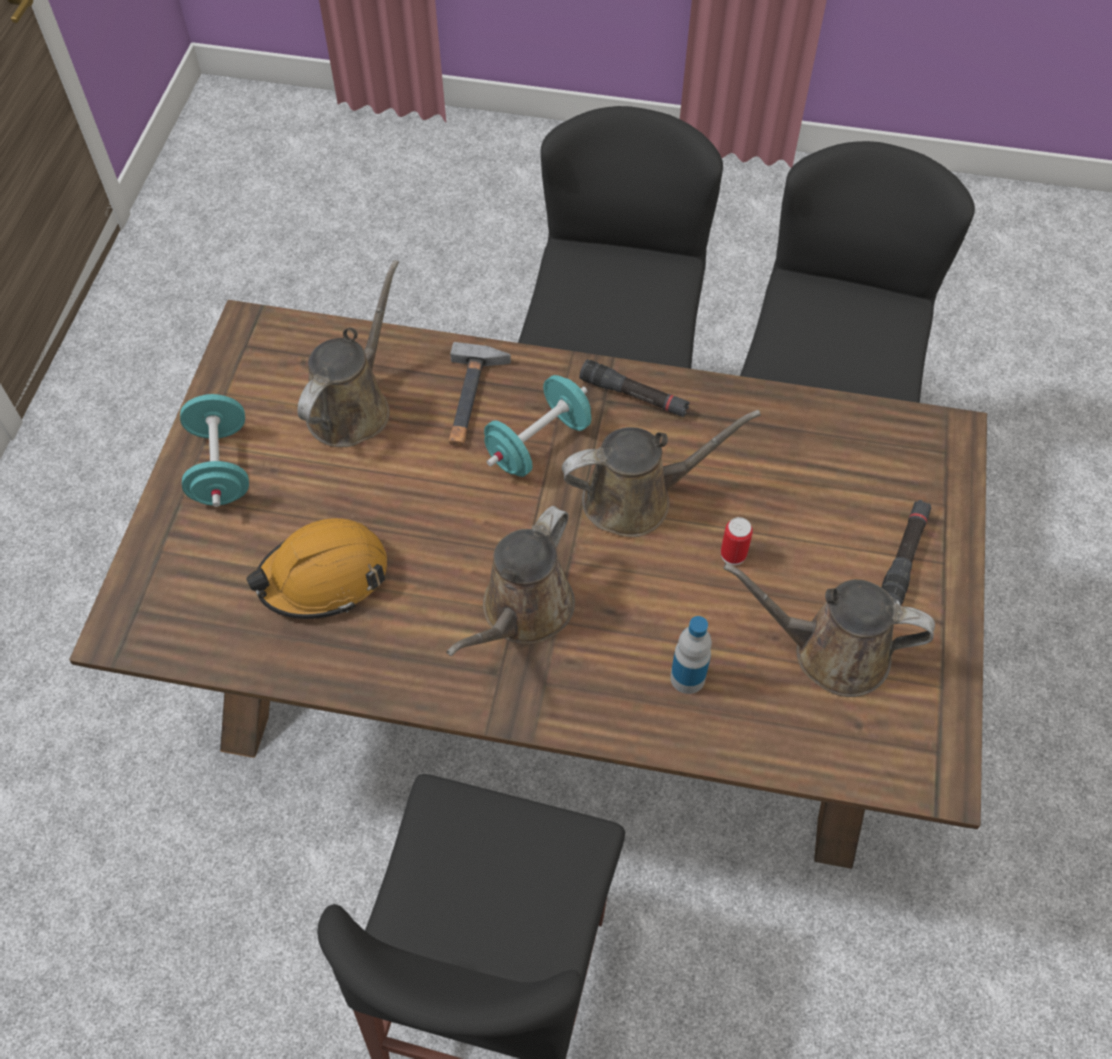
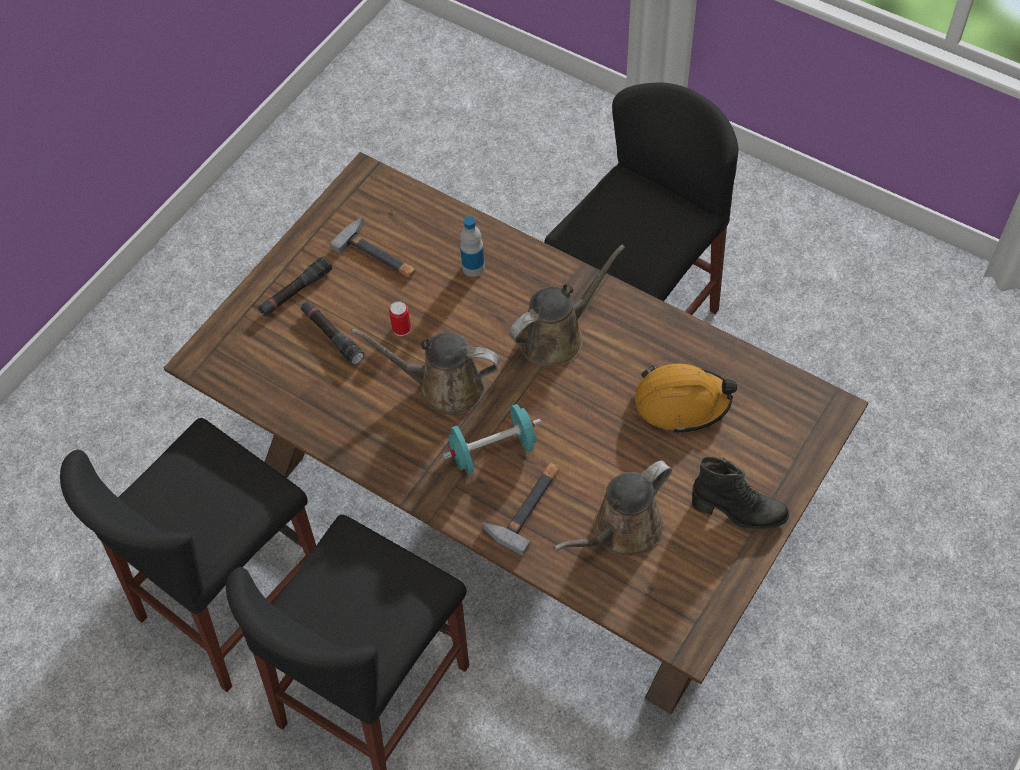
camera: 155 degrees left, 0 degrees up
turquoise dumbbell [180,394,249,507] -> black boot [692,457,789,531]
black flashlight [579,359,690,417] -> black flashlight moved to [301,301,364,365]
brown watering can [723,563,935,697] -> hammer [330,217,415,278]

